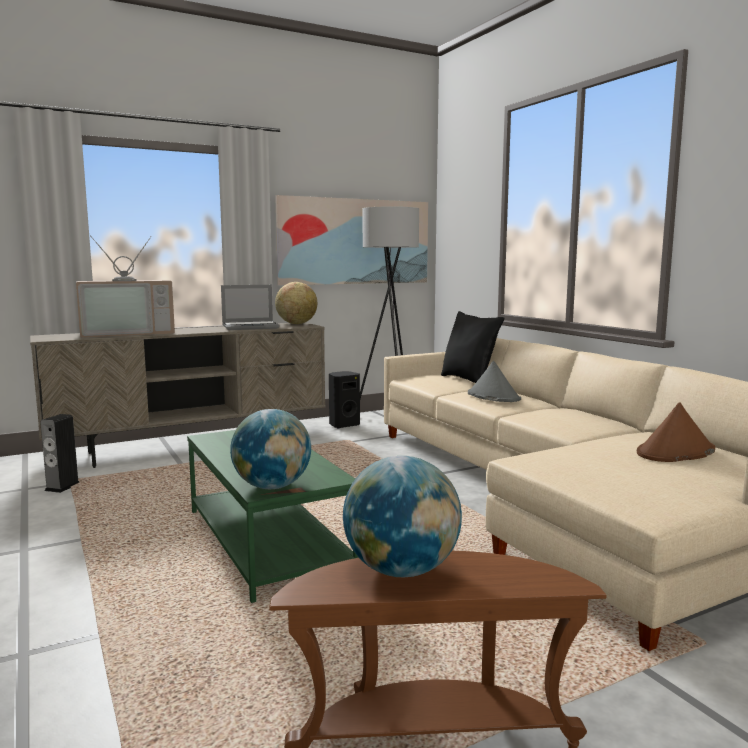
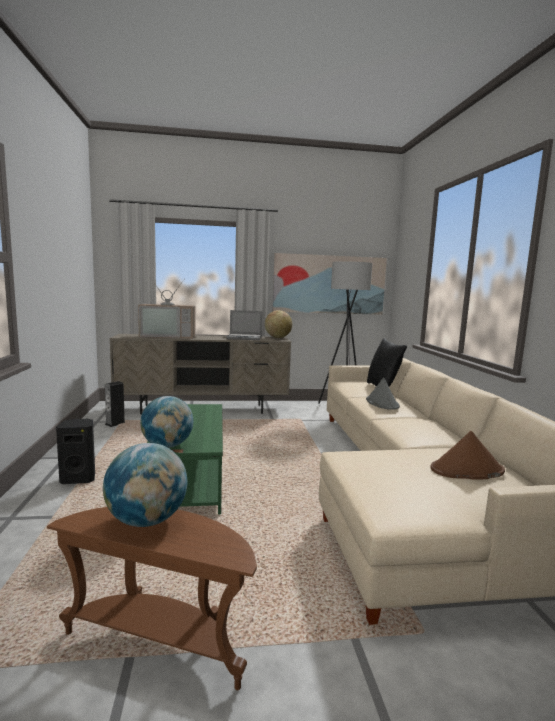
camera: 20 degrees right, 0 degrees up
black speaker [329,371,360,428] -> black speaker moved to [56,419,95,484]

